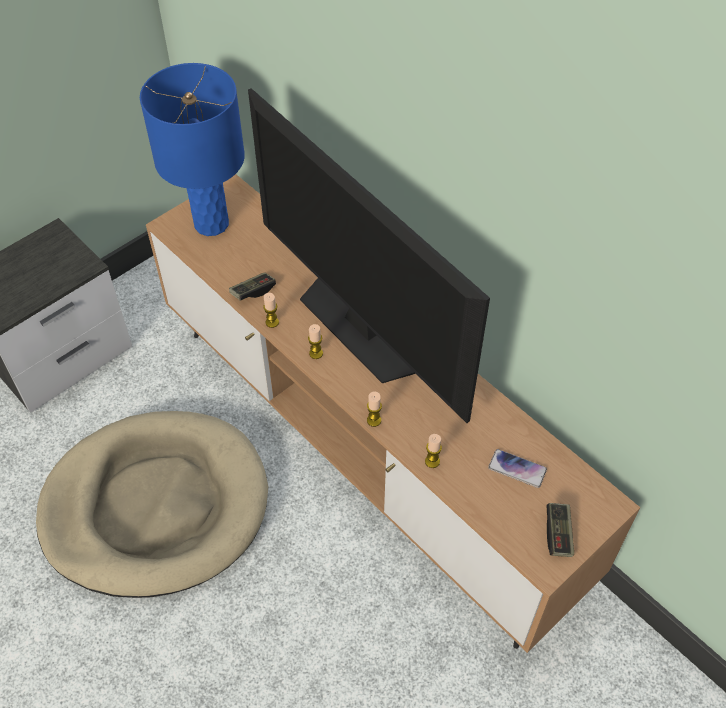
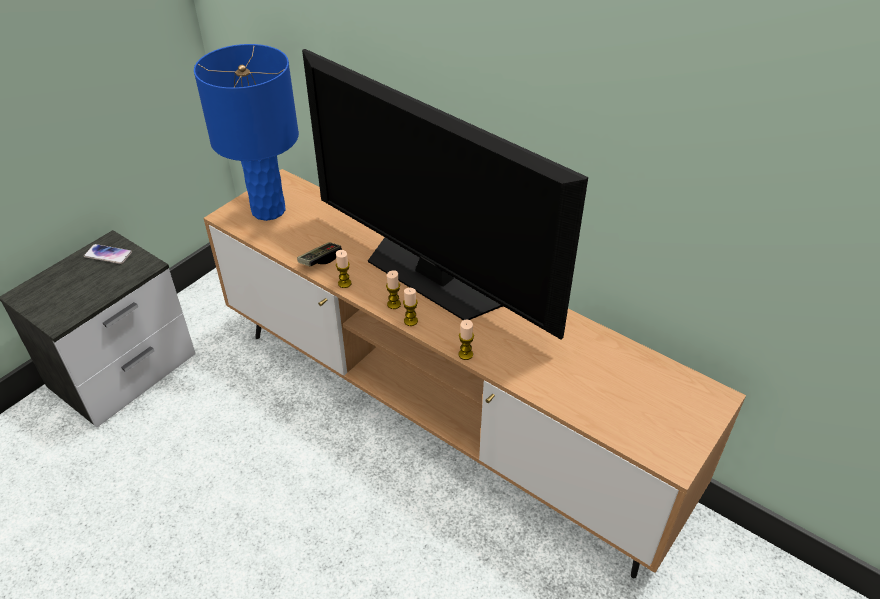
camera: 10 degrees left, 10 degrees down
beige dog bed [36,411,268,598] -> none
candle [425,434,442,468] -> candle moved to [403,288,418,326]
phone [488,449,547,488] -> phone moved to [84,244,132,264]
game controller [546,503,574,557] -> none

